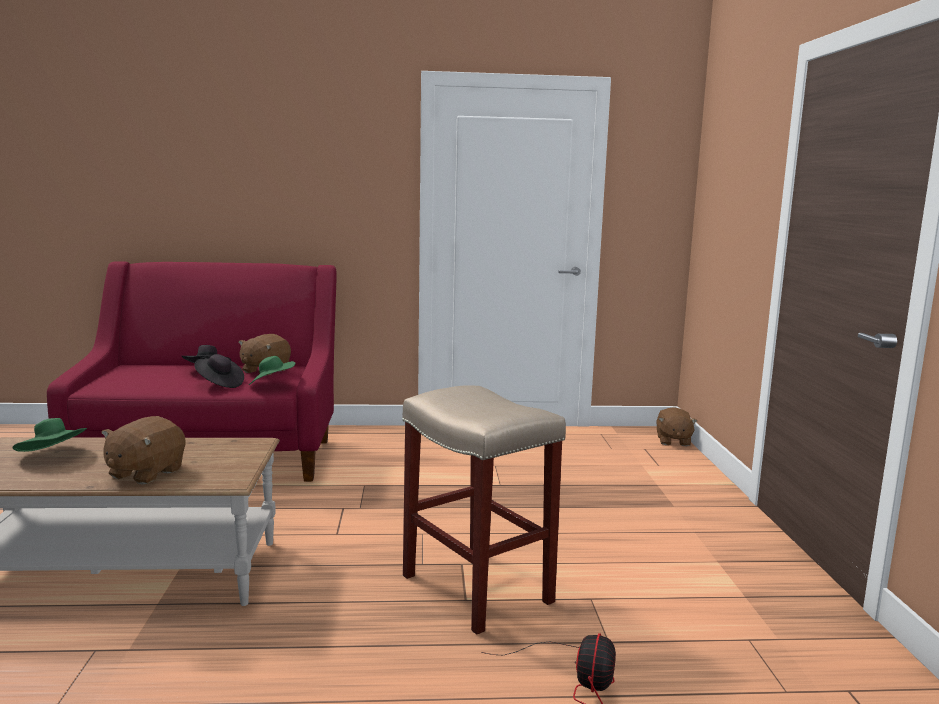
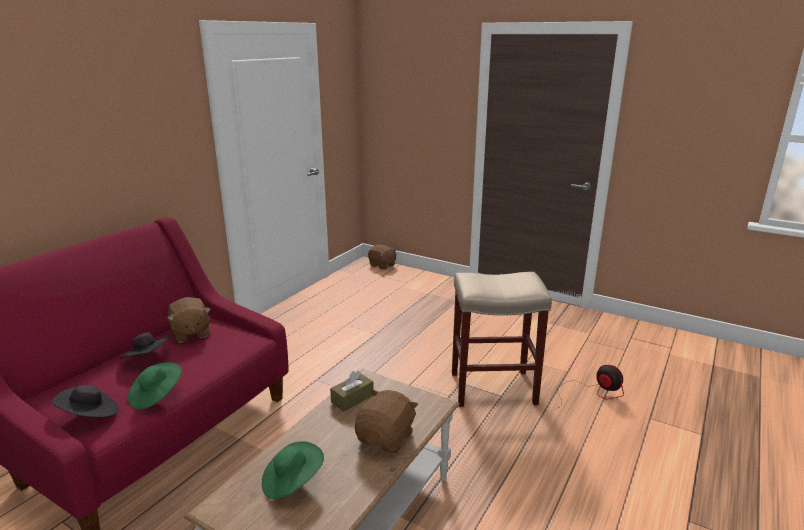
camera: 55 degrees left, 10 degrees up
brown plush toy [101,416,185,485] -> brown plush toy turned 120 degrees counterclockwise [355,389,418,453]
black hat [195,354,244,388] -> black hat moved to [51,385,119,417]
green hat [249,356,296,385] -> green hat moved to [128,362,182,410]
none -> brown tissue box [330,370,374,412]

